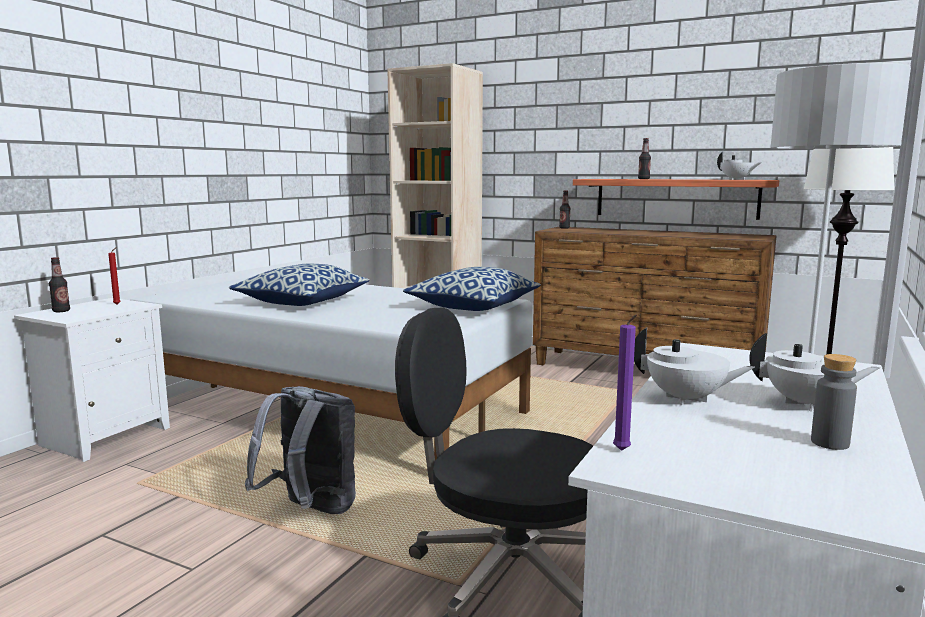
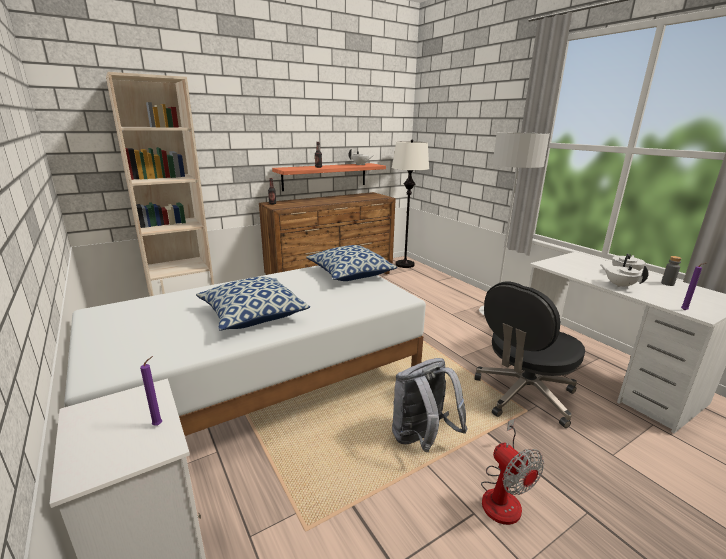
camera: 60 degrees left, 10 degrees up
bottle [49,257,70,312] -> none
red candle [108,247,121,304] -> none
white teapot [634,327,755,405] -> white teapot turned 90 degrees counterclockwise [600,264,649,288]
none -> purple candle [140,356,162,425]
none -> fan [481,418,544,525]

